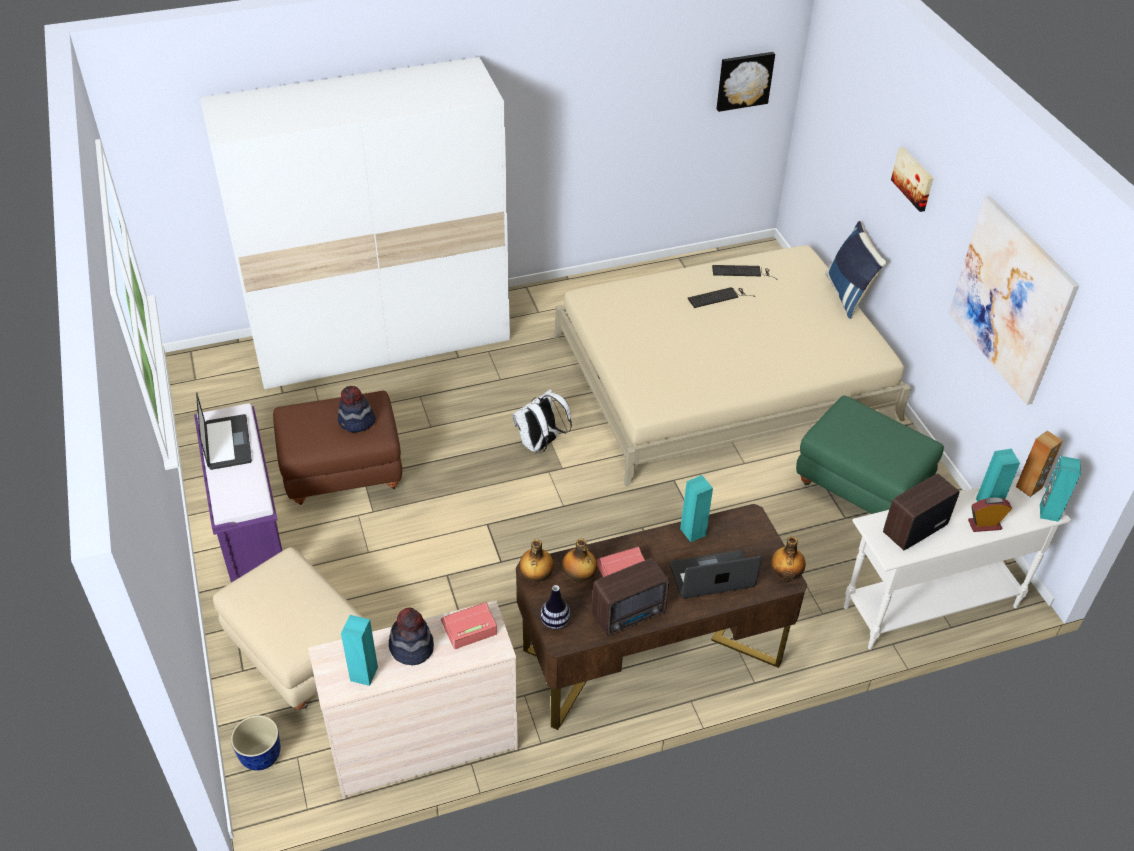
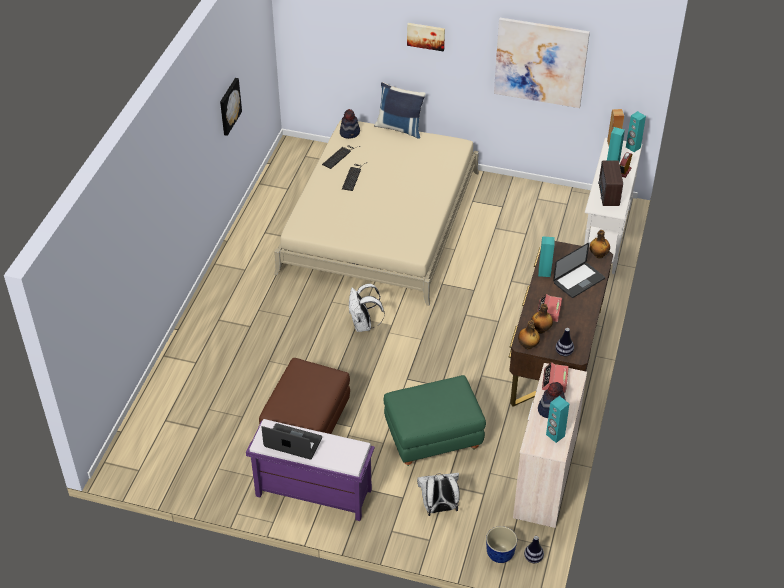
camera: 55 degrees left, 0 degrees up
white wardrobe [200,57,510,389] -> none
beige ottoman [213,547,364,710] -> white backpack [417,473,460,516]
hat [338,386,376,432] -> hat moved to [340,109,360,139]
radio [592,558,669,636] -> none
laptop [670,550,762,599] -> laptop turned 150 degrees counterclockwise [553,242,605,298]
picture [717,52,775,112] -> picture moved to [220,78,242,136]
green ottoman [796,396,944,514] -> green ottoman moved to [384,375,486,466]
none -> vase [524,536,544,563]

